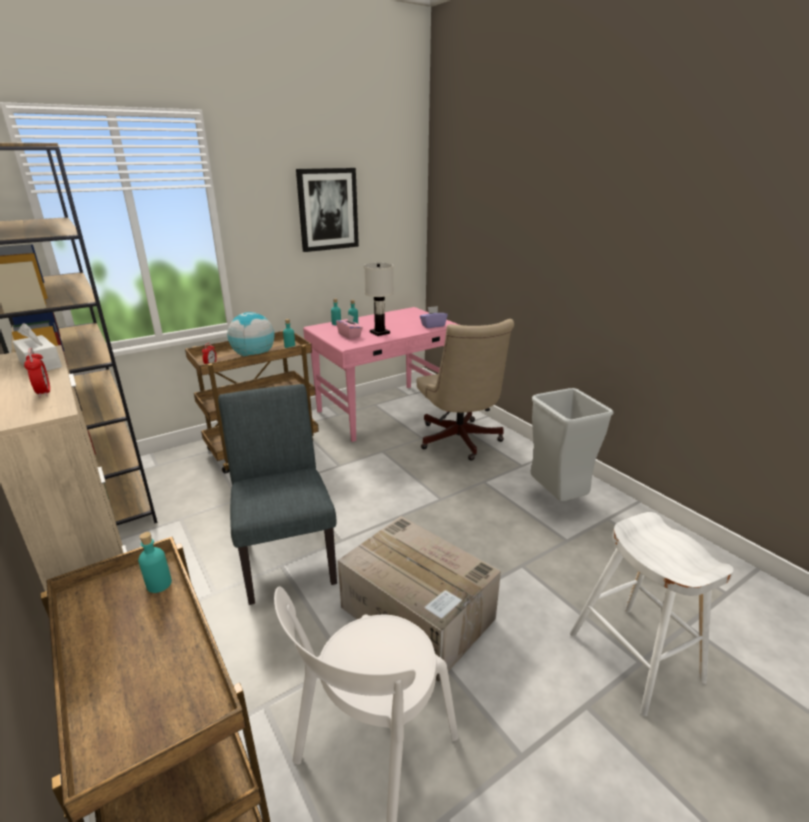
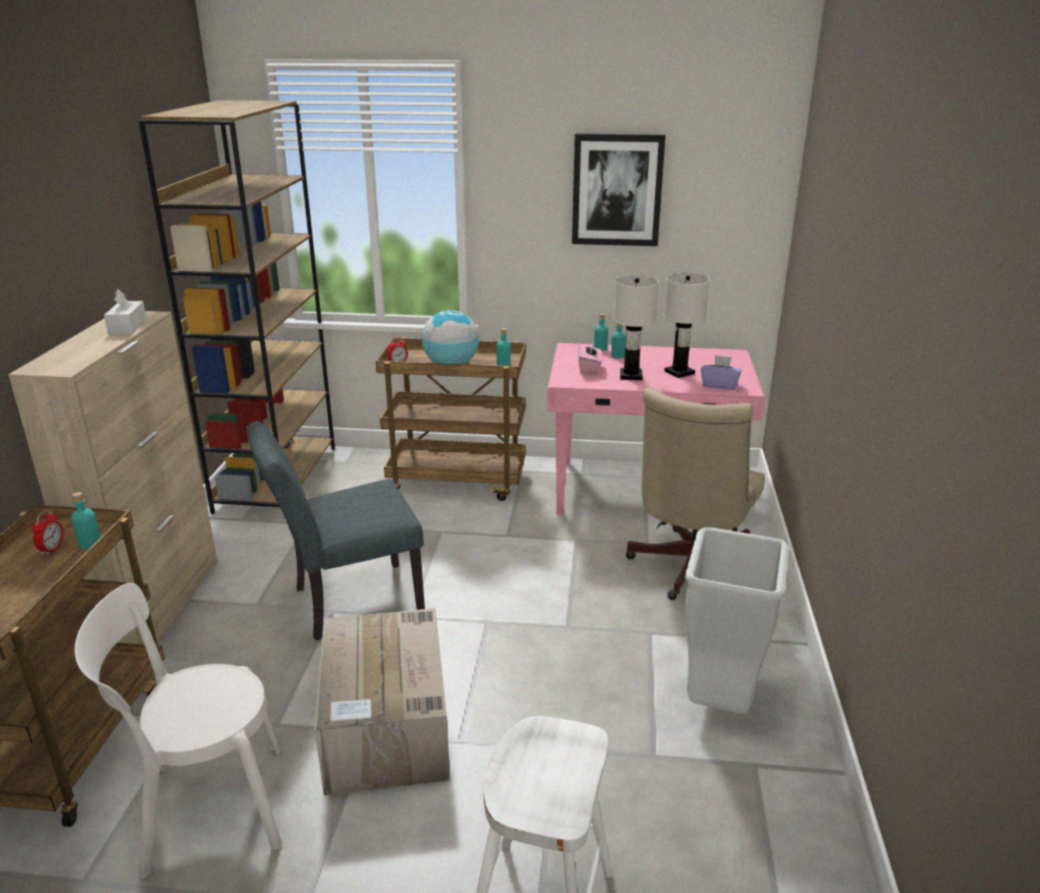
camera: 40 degrees right, 0 degrees up
alarm clock [24,348,50,398] -> alarm clock moved to [31,510,64,556]
grey chair [218,384,337,605] -> grey chair turned 135 degrees counterclockwise [248,421,425,641]
none -> white table lamp [663,273,710,378]

